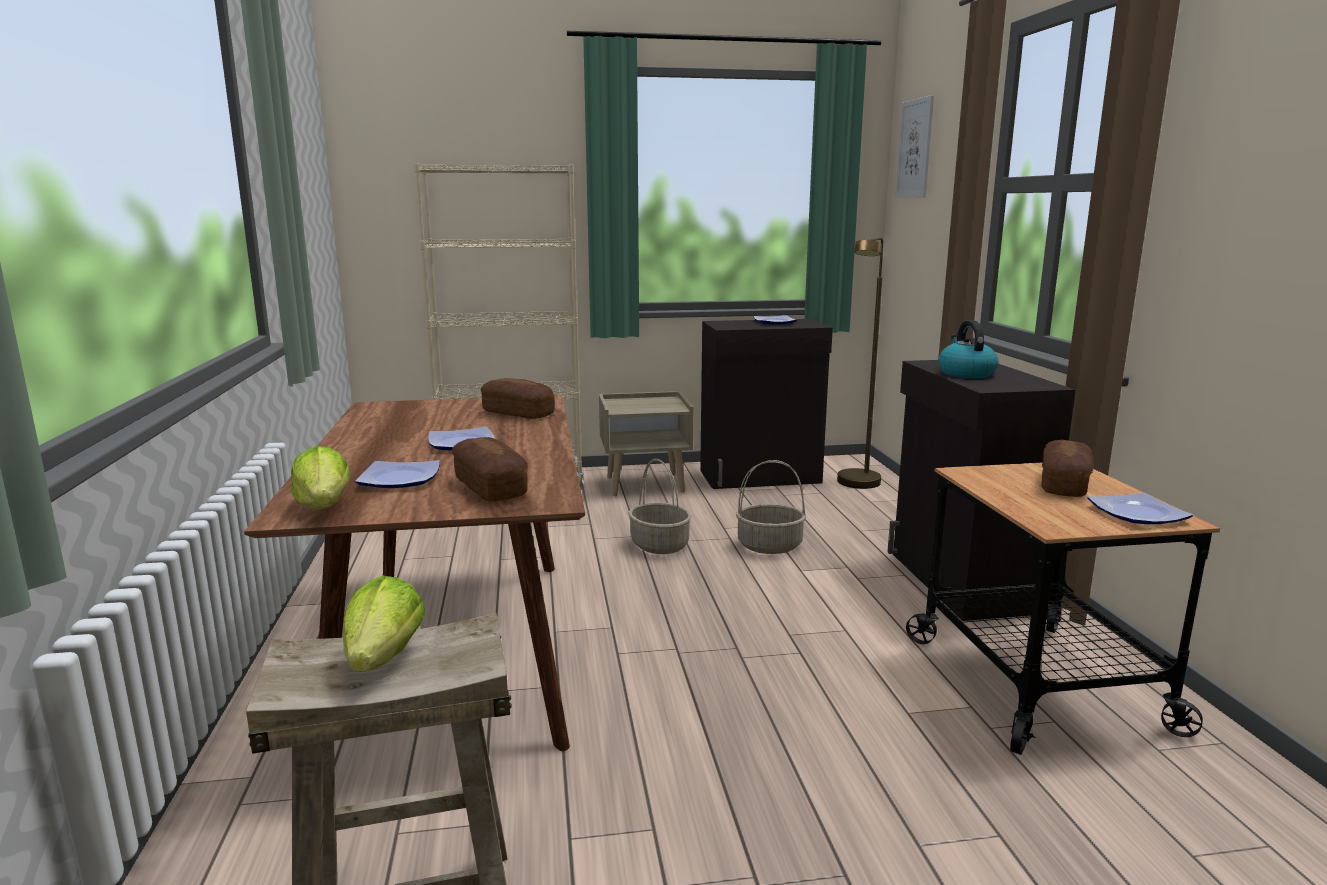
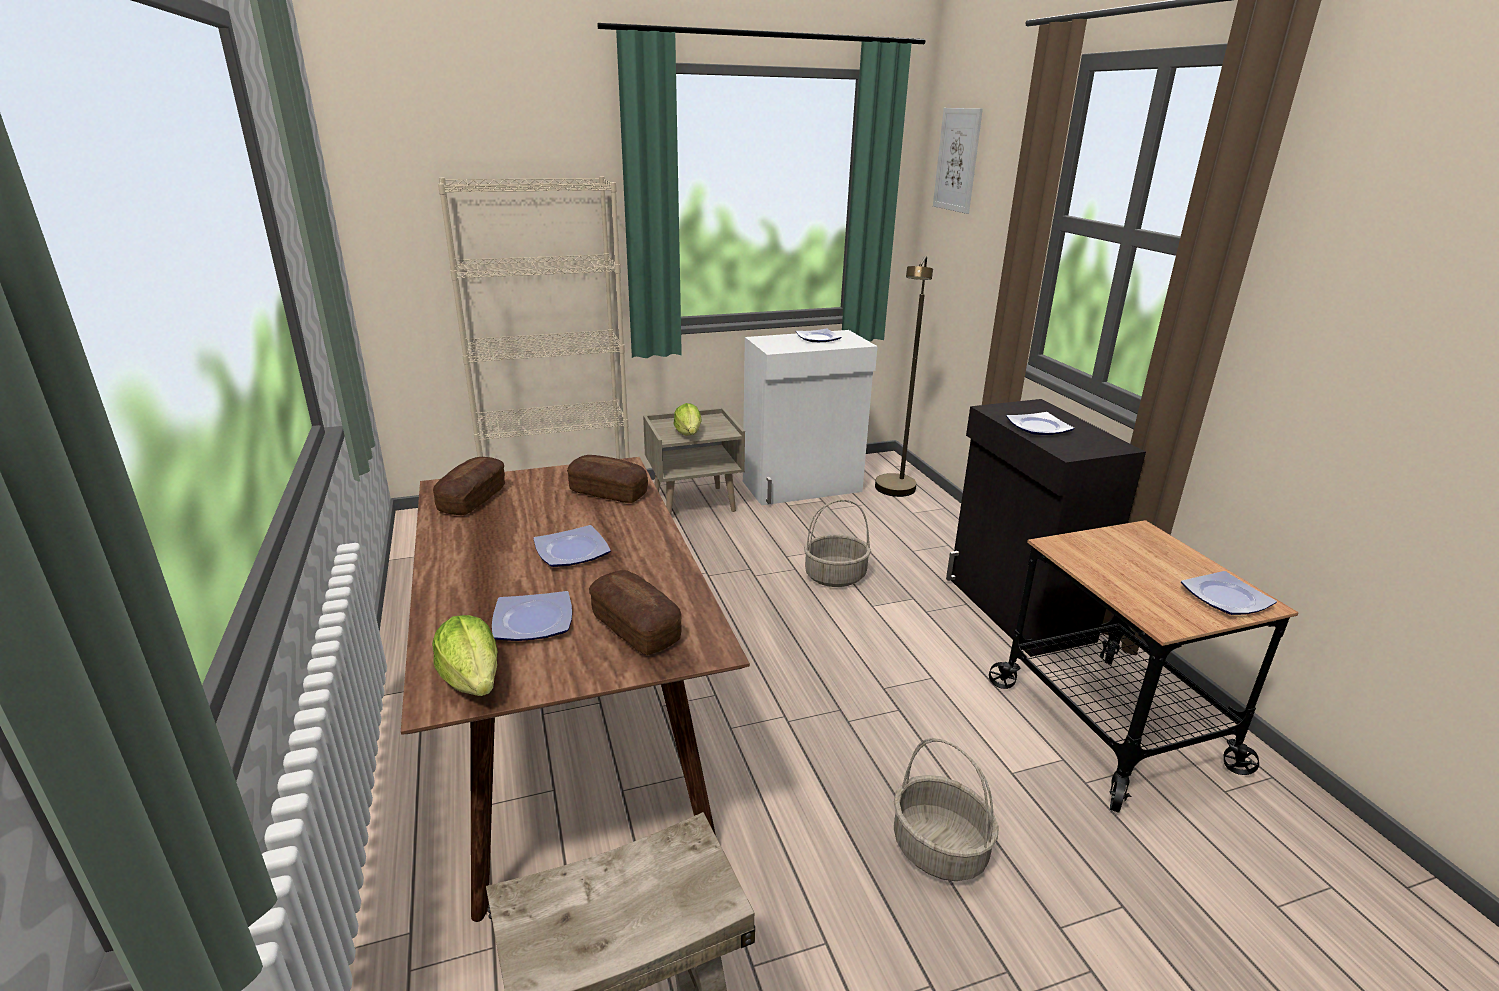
camera: 10 degrees left, 10 degrees up
lettuce [343,576,426,672] -> lettuce moved to [674,403,701,435]
basket [628,459,692,554] -> basket moved to [894,738,999,881]
black cabinet [700,319,833,489] -> white cabinet [743,330,878,505]
kettle [939,320,998,378] -> plate [1006,412,1074,435]
bread [1041,440,1093,497] -> bread moved to [433,457,505,515]

